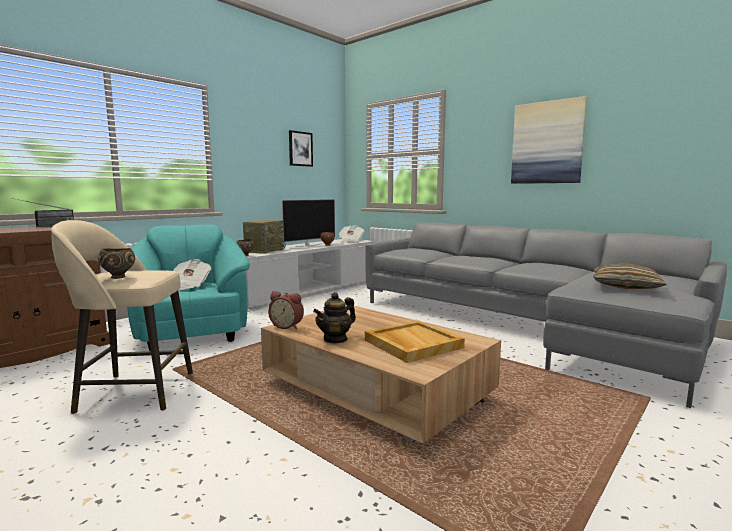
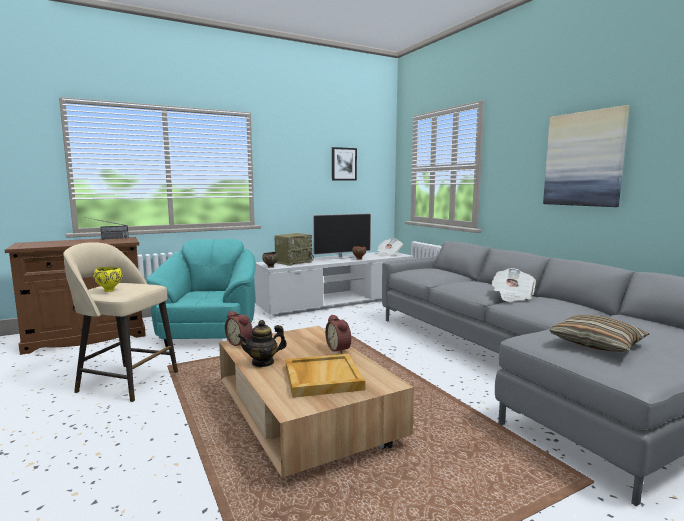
camera: 20 degrees right, 0 degrees up
brown bowl [98,248,135,279] -> yellow bowl [93,267,123,292]
newspaper [173,259,211,290] -> newspaper moved to [491,268,536,302]
none -> alarm clock [325,314,351,354]

